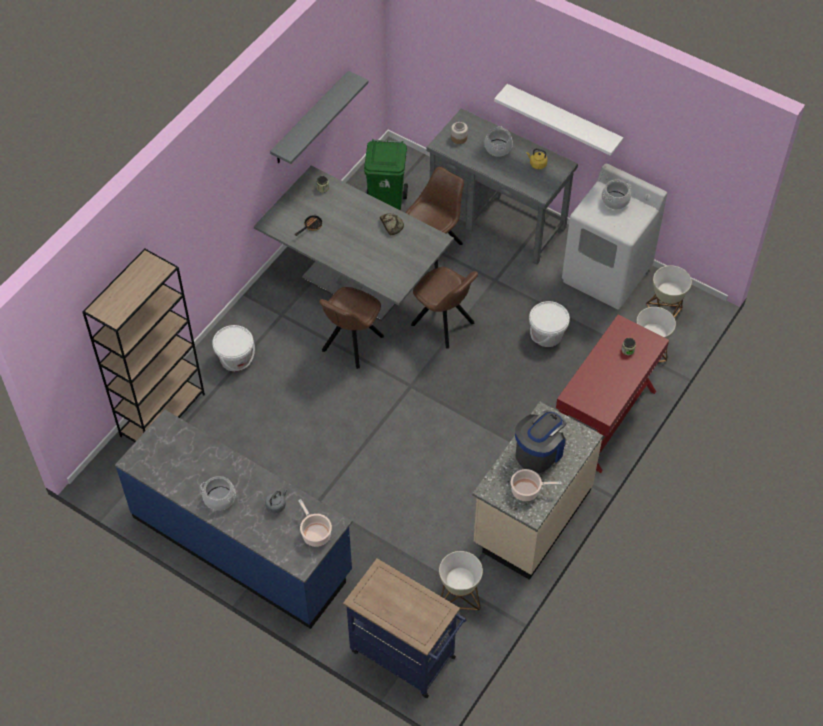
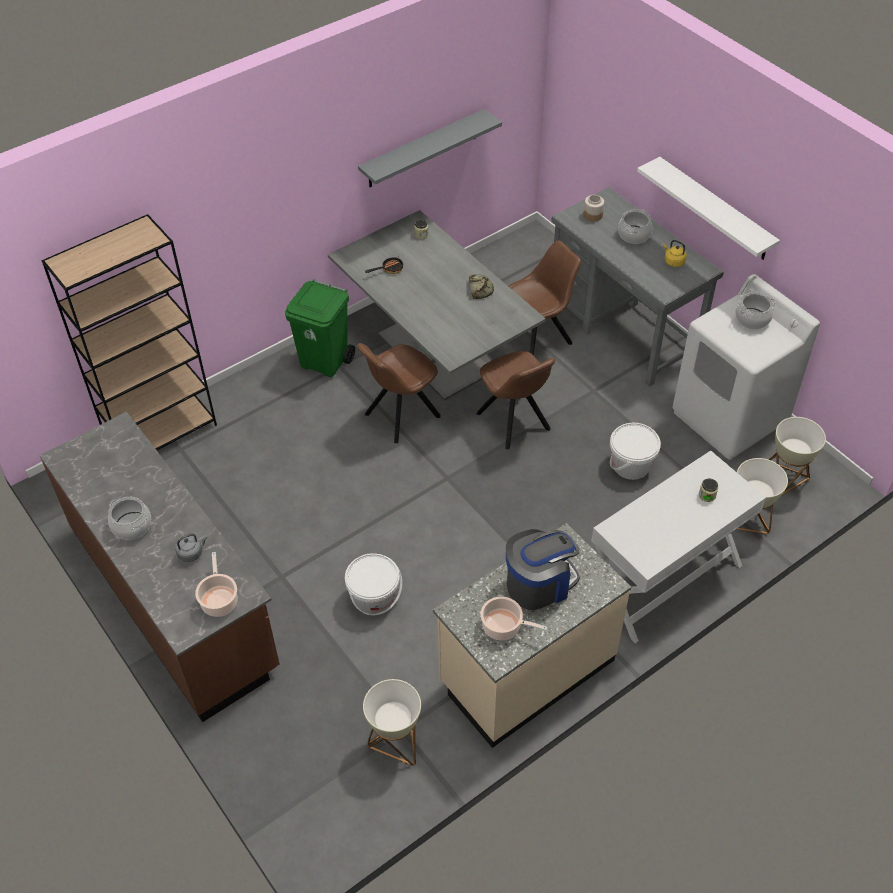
camera: 20 degrees right, 5 degrees down
blue counter [115,410,352,629] -> brown counter [40,412,280,722]
white bucket [212,325,255,371] -> white bucket moved to [345,553,402,615]
blue cart [343,559,466,698] -> none
green trash can [364,139,408,211] -> green trash can moved to [285,279,355,377]
red console table [556,315,669,473] -> white console table [591,450,766,643]

